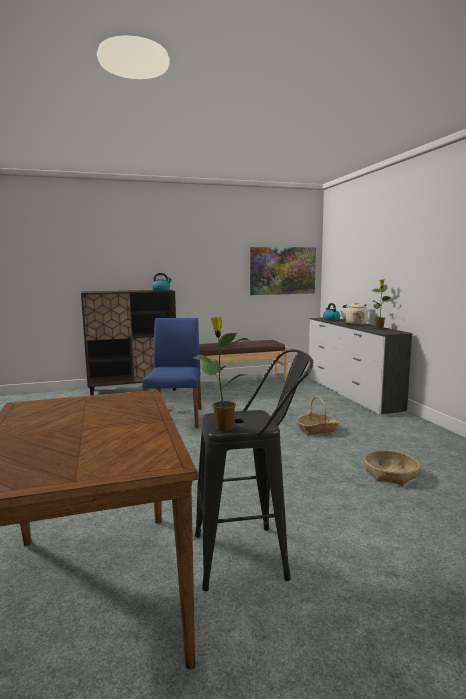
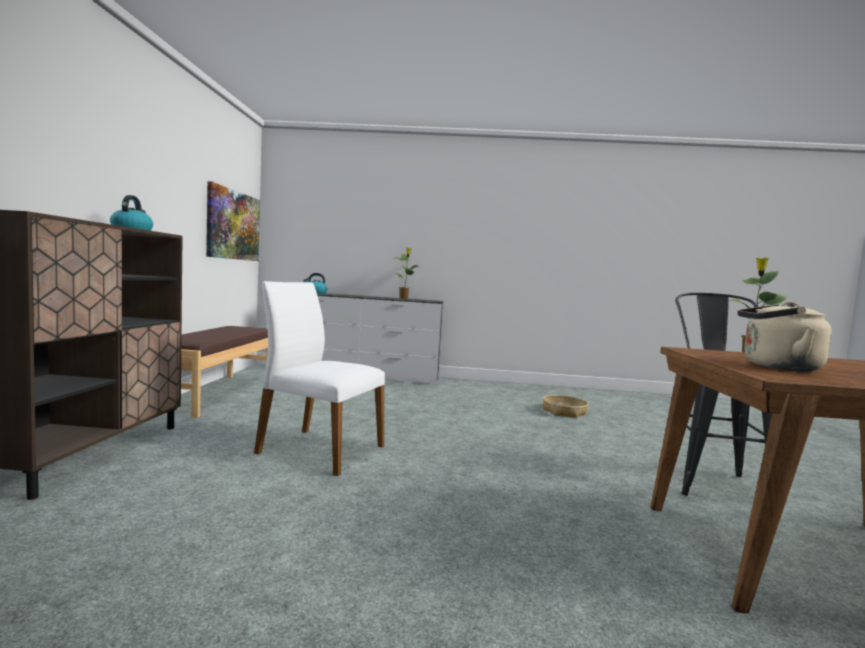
camera: 70 degrees left, 5 degrees down
blue chair [142,318,202,428] -> white chair [254,281,385,476]
basket [296,396,340,435] -> none
beige kettle [341,303,368,325] -> beige kettle moved to [737,302,832,371]

